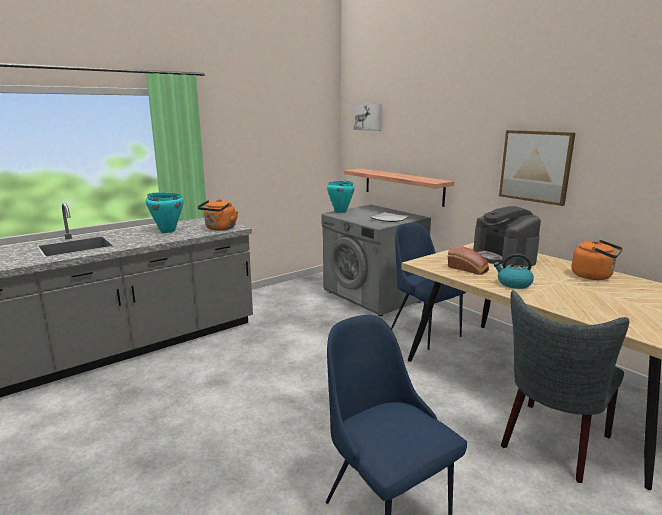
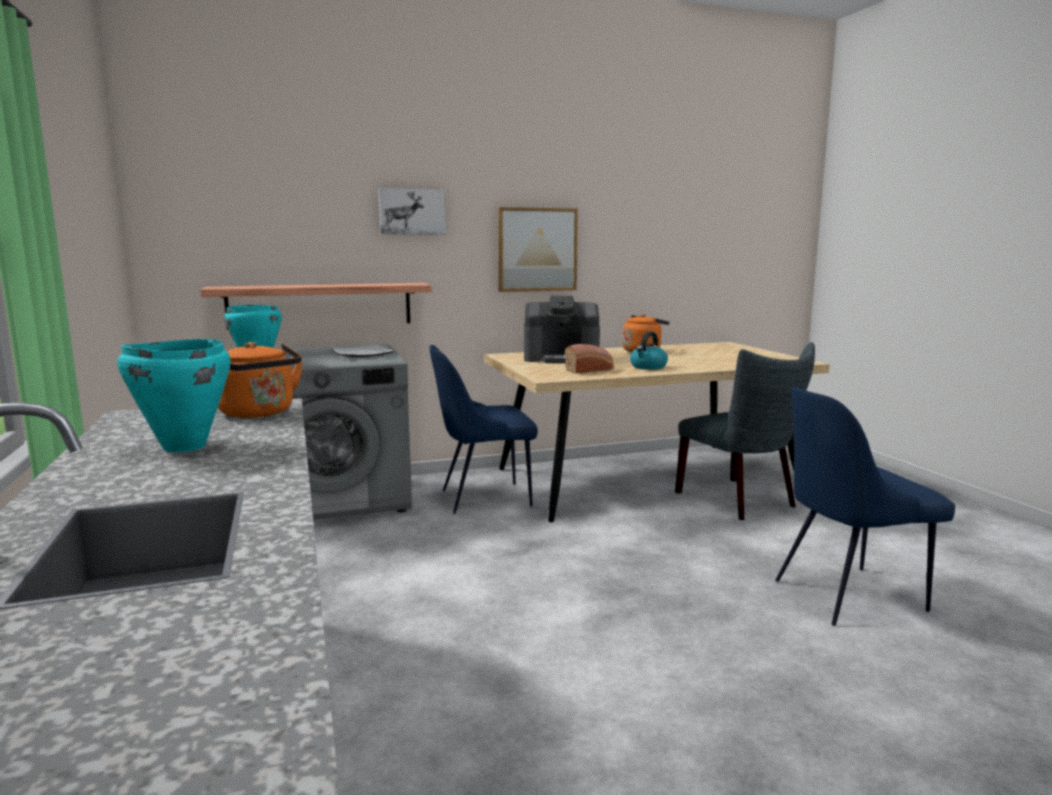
camera: 70 degrees left, 5 degrees down
picture [353,104,382,131] -> picture moved to [378,188,446,235]

